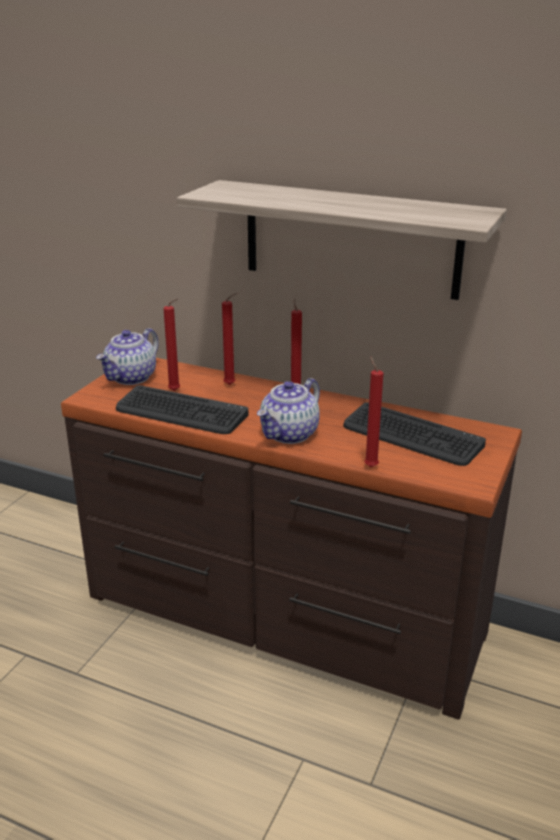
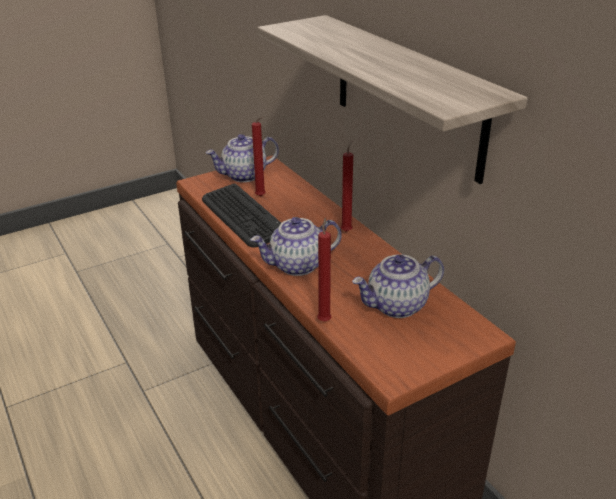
camera: 35 degrees right, 5 degrees up
red candle [222,293,237,385] -> none
keyboard [343,402,486,466] -> teapot [352,255,444,318]

